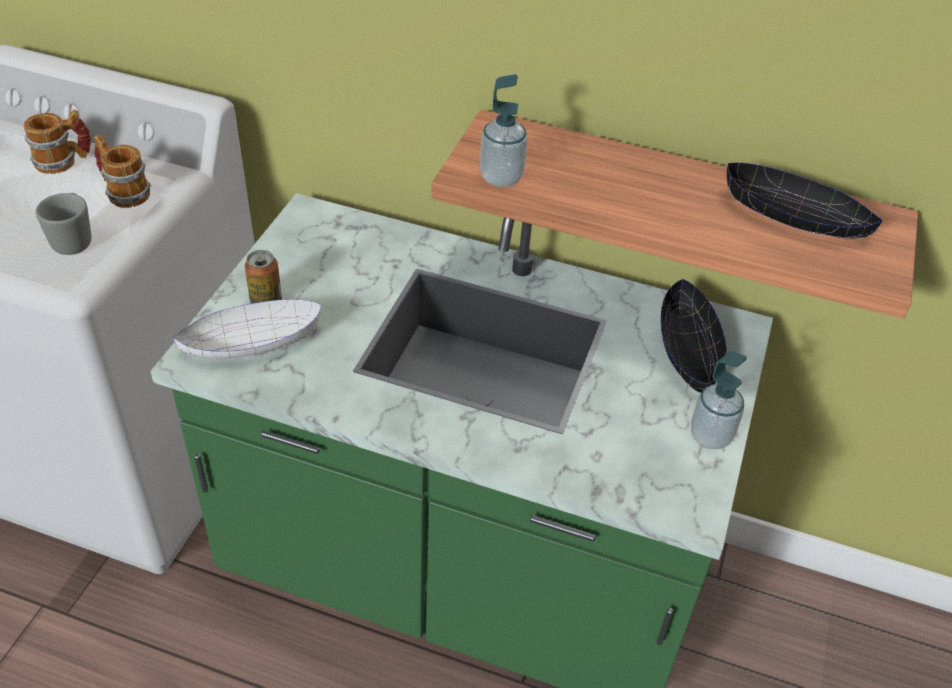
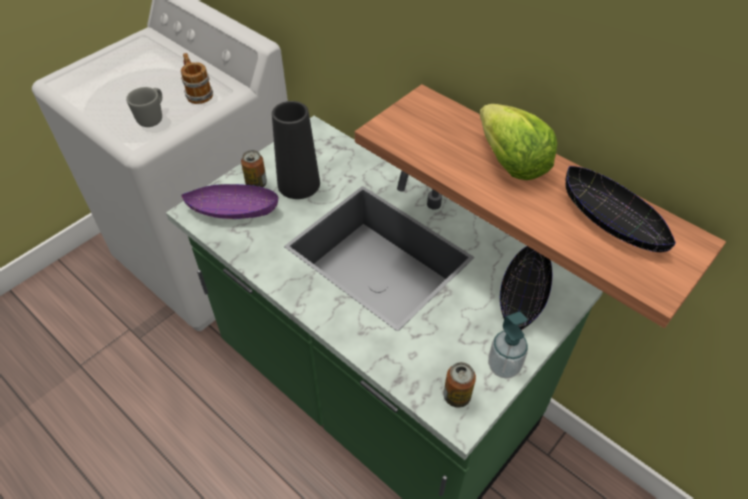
camera: 25 degrees right, 5 degrees up
mug [23,110,91,174] -> none
white bowl [173,299,321,358] -> purple bowl [181,184,278,219]
soap dispenser [480,74,528,187] -> none
none -> black vase [272,101,320,199]
none -> can [443,362,476,408]
none -> lettuce [479,104,557,180]

